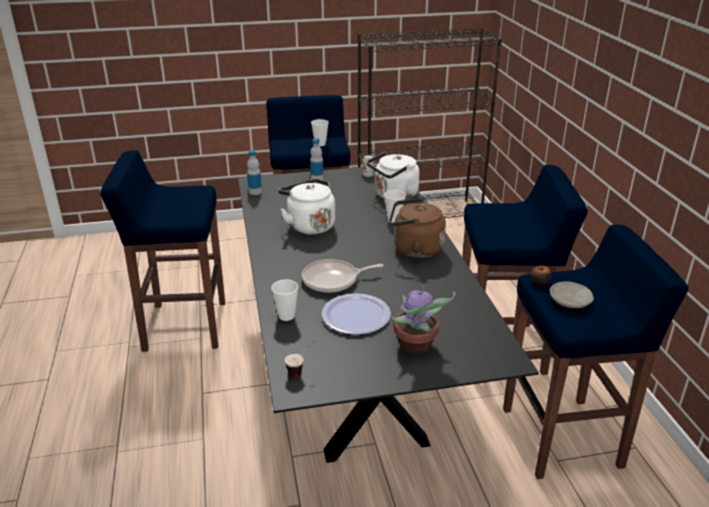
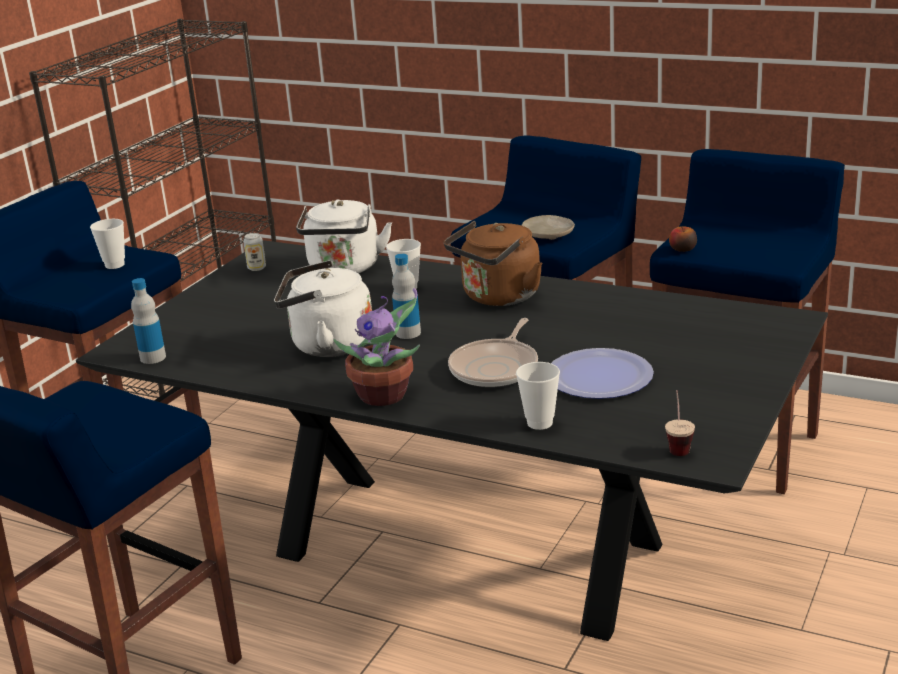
camera: 50 degrees left, 5 degrees down
bottle [310,138,324,180] -> bottle moved to [392,254,421,339]
potted plant [390,286,456,354] -> potted plant moved to [334,288,420,406]
beige plate [550,281,594,308] -> beige plate moved to [522,215,575,240]

